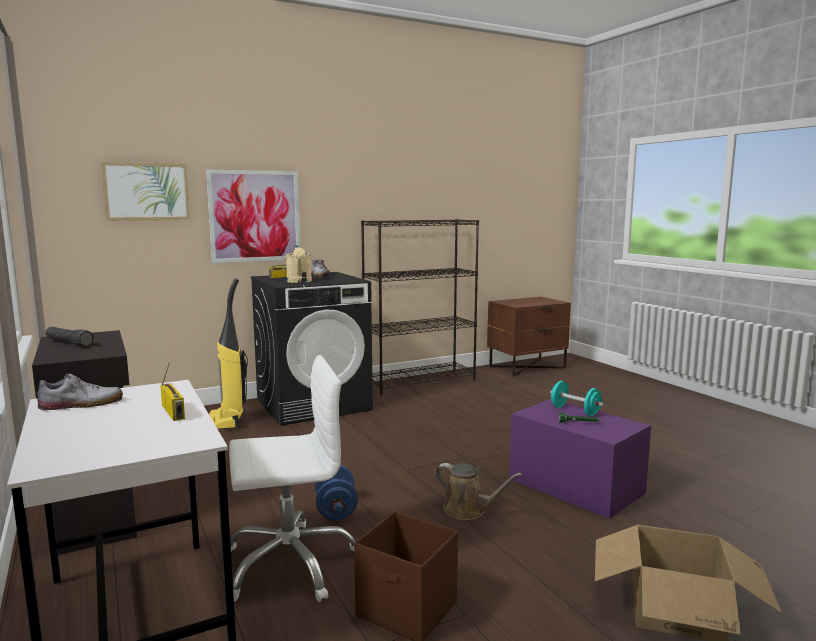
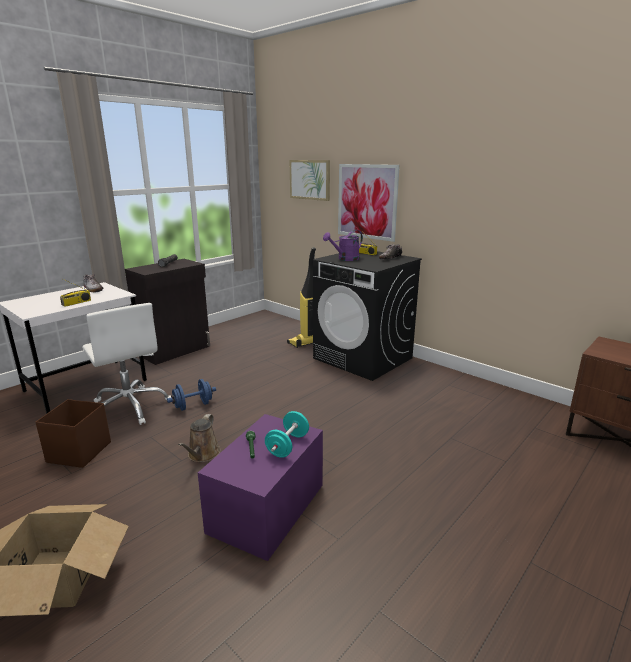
camera: 70 degrees right, 10 degrees up
beige watering can [286,245,312,283] -> purple watering can [323,230,363,261]
black bookcase [361,219,479,395] -> none

